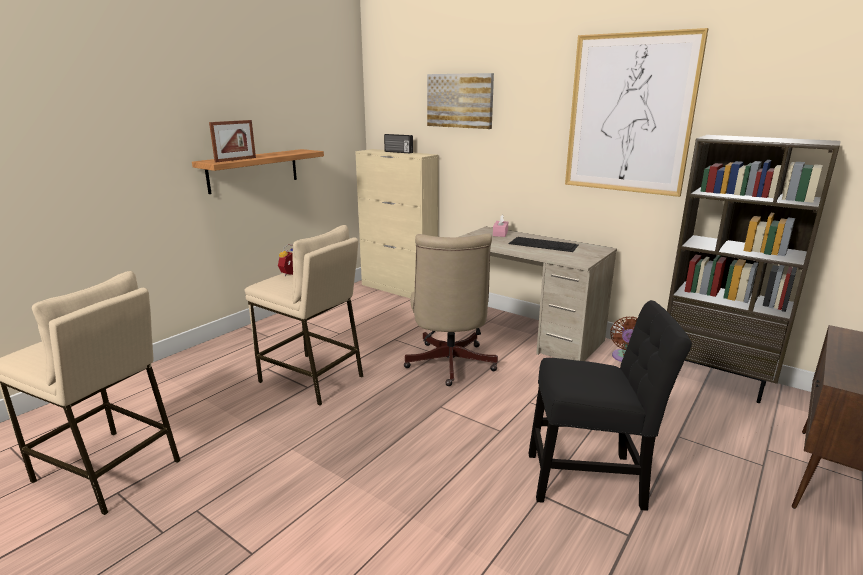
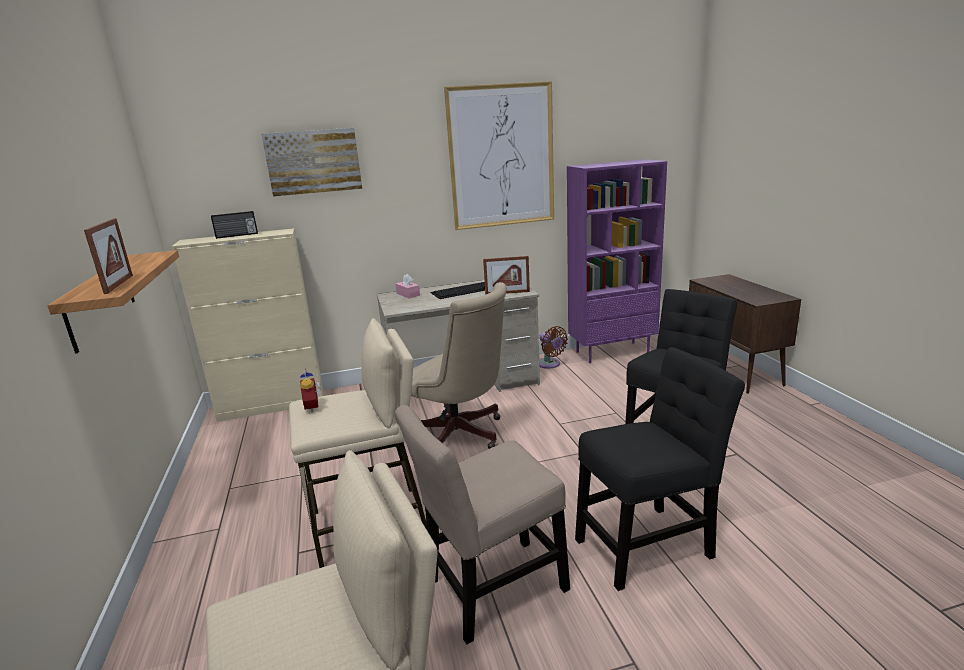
camera: 50 degrees left, 0 degrees up
brown bookcase [667,135,841,403] -> purple bookcase [567,159,667,363]
none -> beige chair [395,405,570,644]
none -> picture frame [483,256,530,295]
none -> black chair [575,347,745,591]

